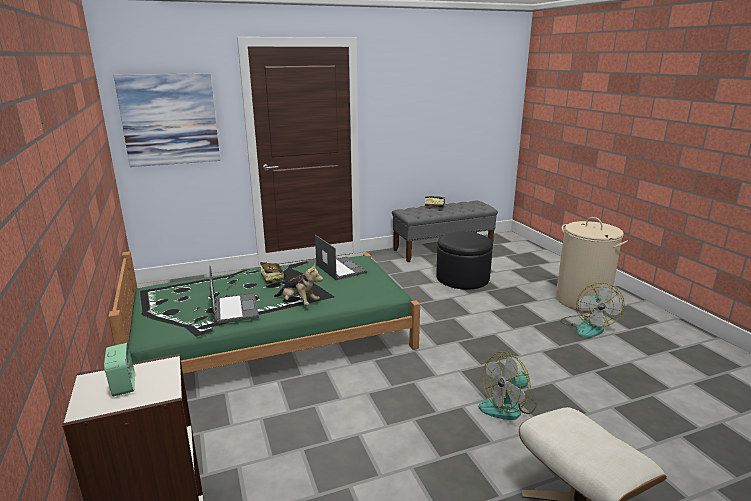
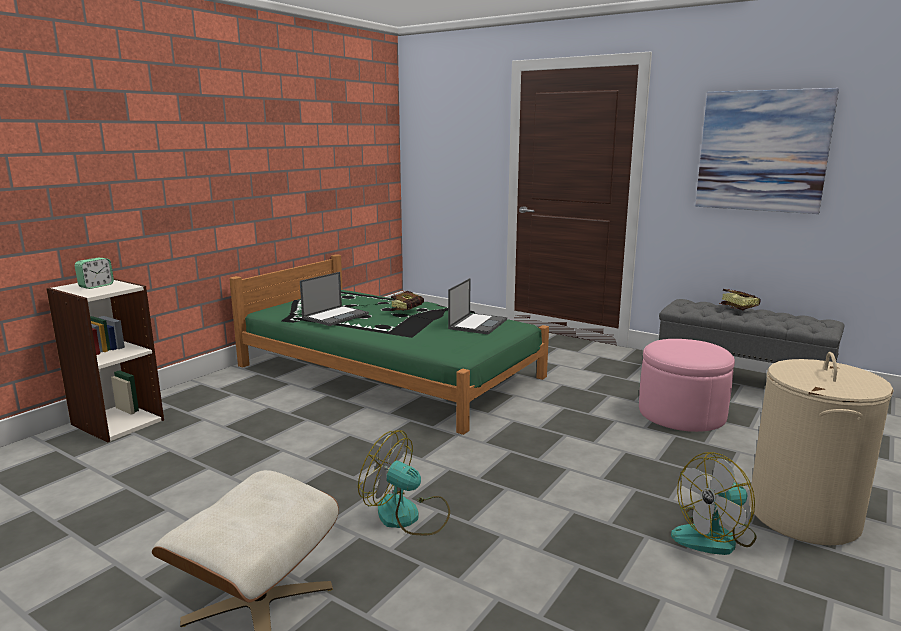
camera: 55 degrees right, 5 degrees down
picture [114,73,220,167] -> picture moved to [695,88,839,214]
plush toy [274,263,323,305] -> none
black ottoman [436,232,493,290] -> pink ottoman [639,339,735,432]

